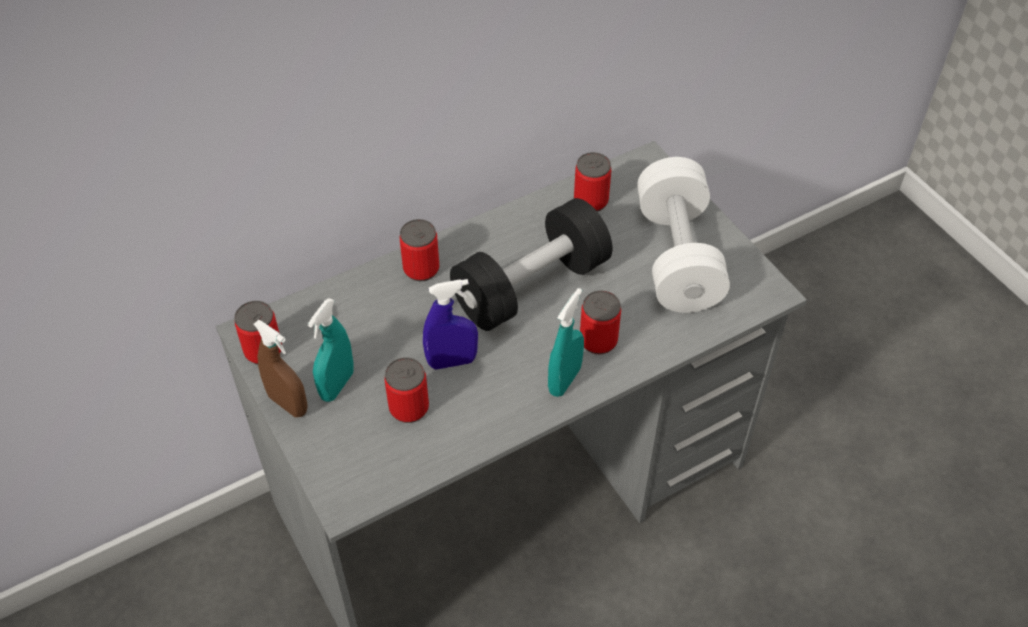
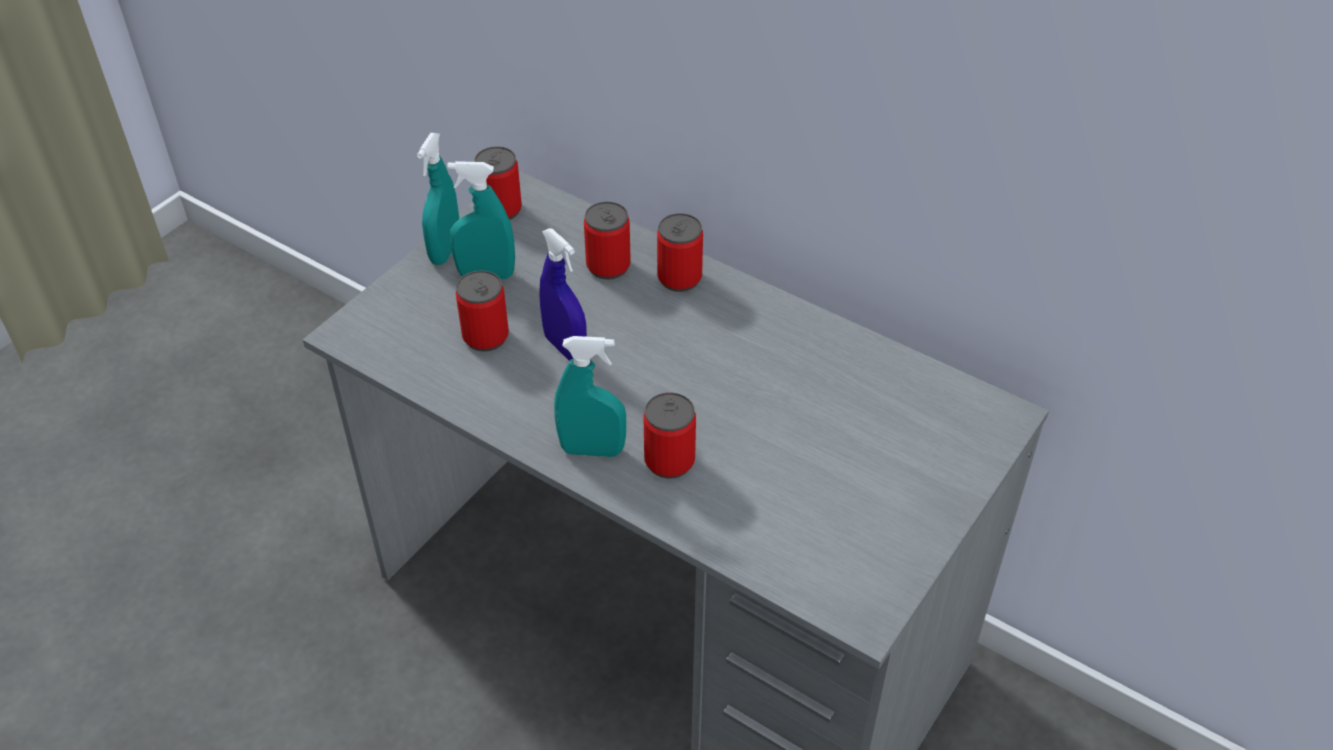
camera: 65 degrees right, 5 degrees down
brown spray bottle [254,320,307,417] -> turquoise spray bottle [417,133,459,265]
black dumbbell [450,198,612,331] -> none
can [574,152,611,212] -> can moved to [584,202,631,279]
white dumbbell [637,157,730,313] -> none

